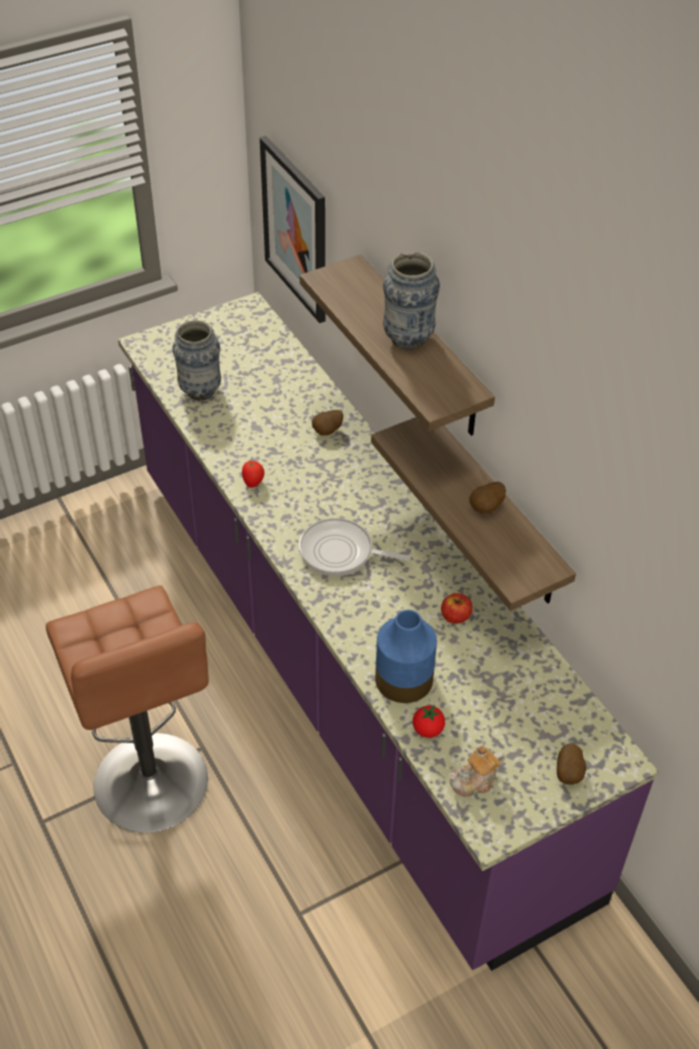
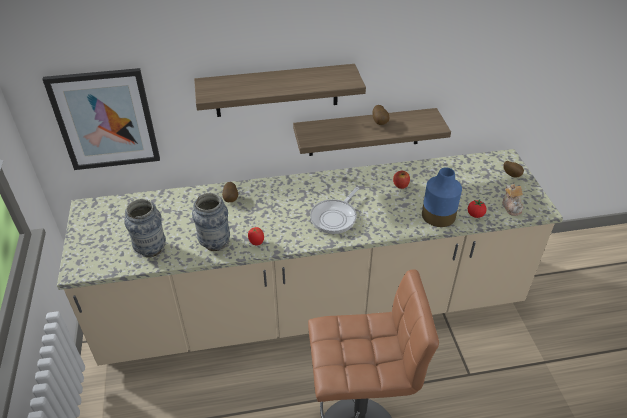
camera: 70 degrees left, 5 degrees down
purple counter [118,292,659,971] -> beige counter [57,149,563,366]
vase [383,252,440,350] -> vase moved to [192,193,230,251]

